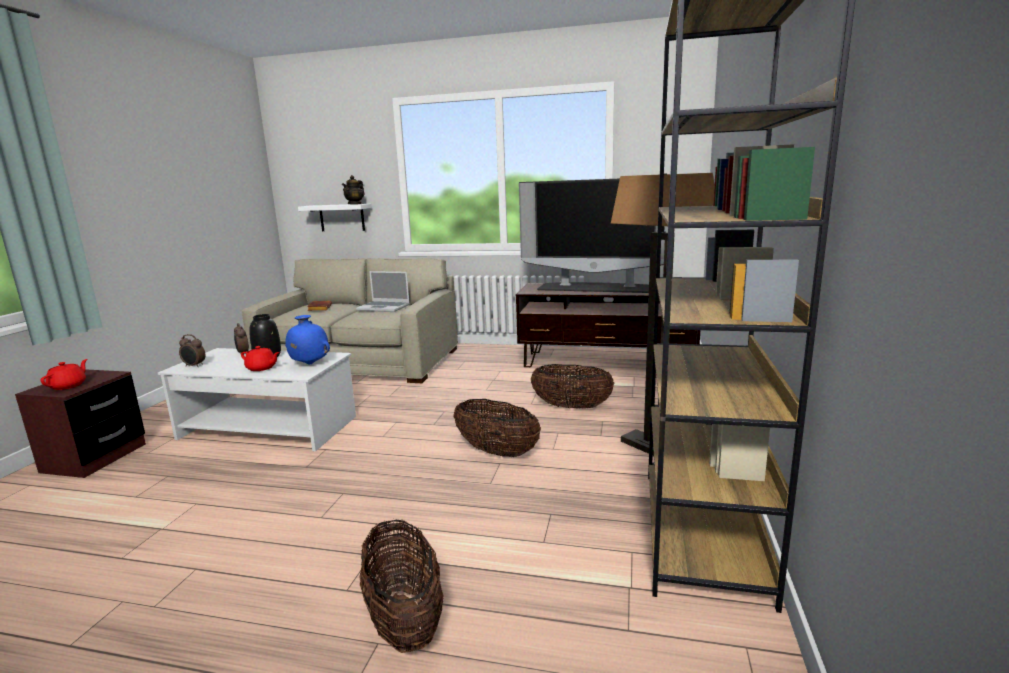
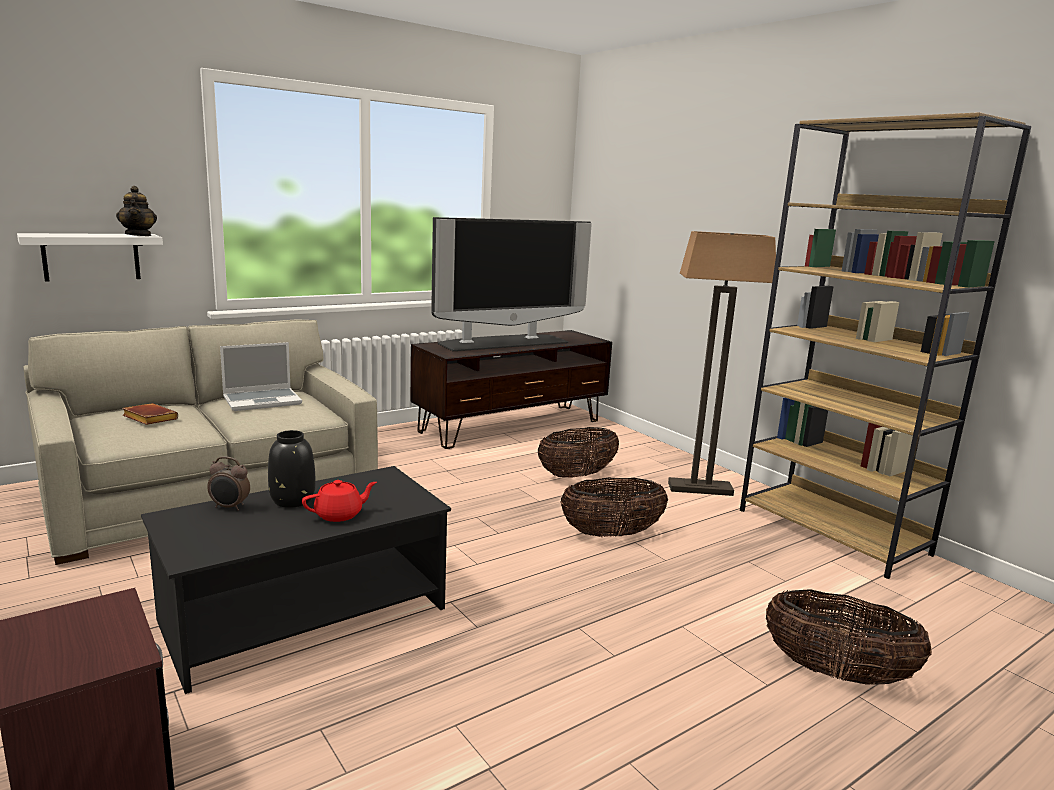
camera: 50 degrees left, 0 degrees up
red teapot [40,359,87,390] -> none
white coffee table [158,348,356,452] -> black coffee table [141,466,451,694]
alarm clock [179,334,205,367] -> none
blue vase [285,315,330,364] -> none

